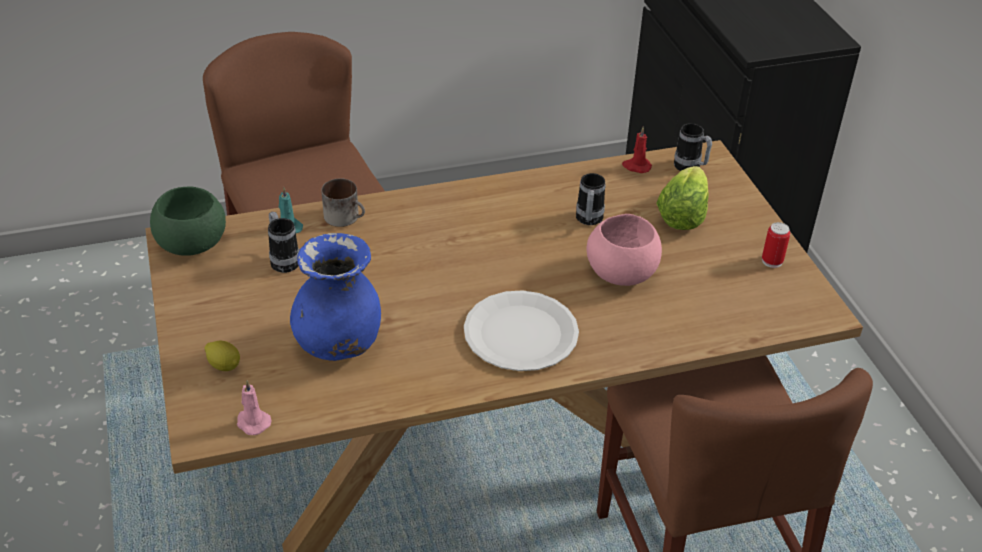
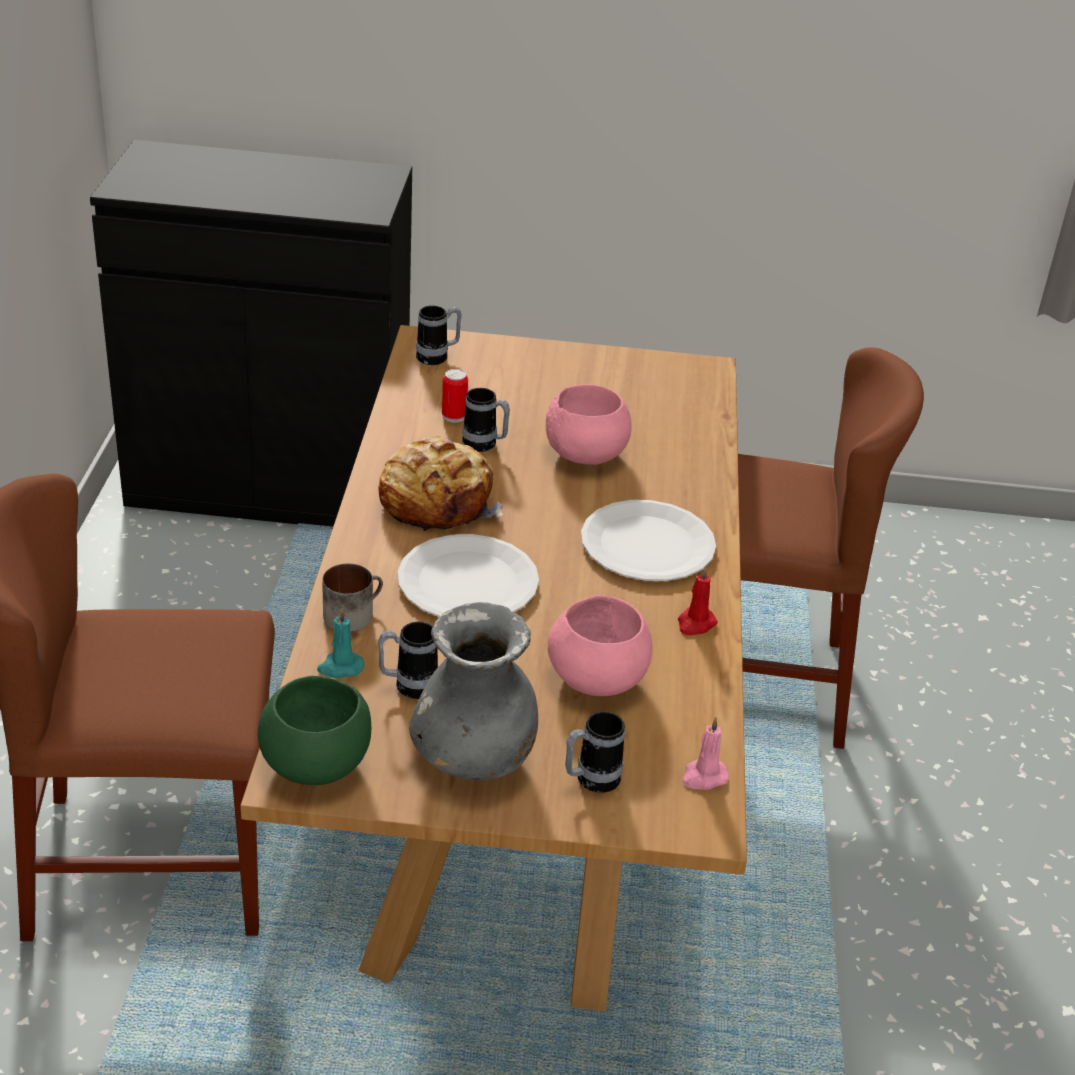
camera: 70 degrees left, 5 degrees down
lemon [205,341,240,371] -> mug [565,711,625,793]
blue vase [290,233,381,361] -> pink bowl [548,595,652,696]
red candle [622,127,652,173] -> red candle moved to [678,566,717,635]
lettuce [656,166,709,230] -> none
can [762,222,790,268] -> can moved to [442,369,468,423]
none -> bread [378,436,503,531]
none -> white plate [398,534,539,617]
none -> grey vase [409,602,538,781]

